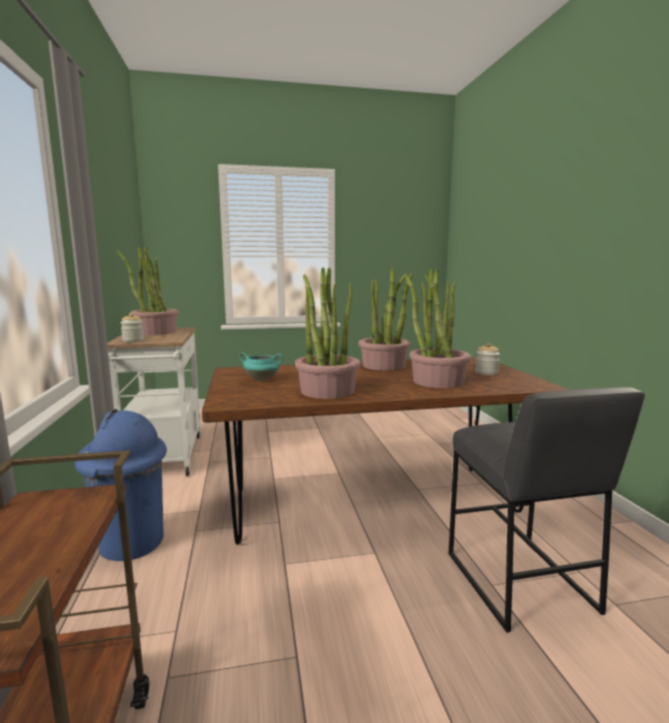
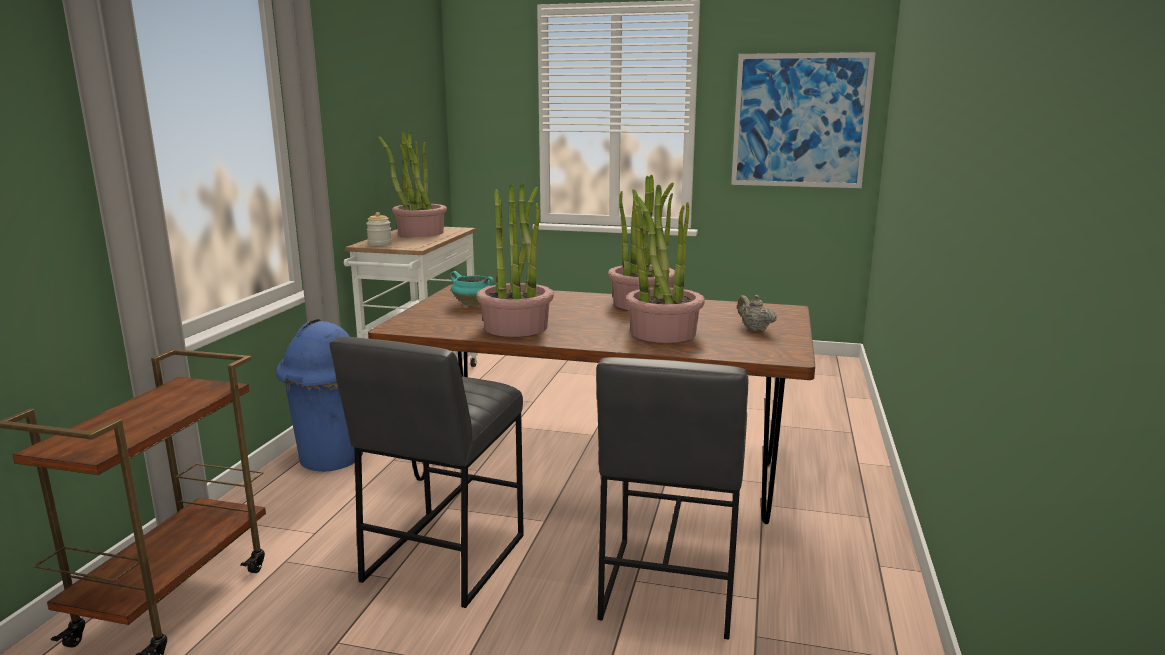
camera: 25 degrees right, 5 degrees up
jar [475,343,500,375] -> beige teapot [737,295,777,331]
none -> grey stool [329,337,524,608]
none -> picture [731,52,876,188]

